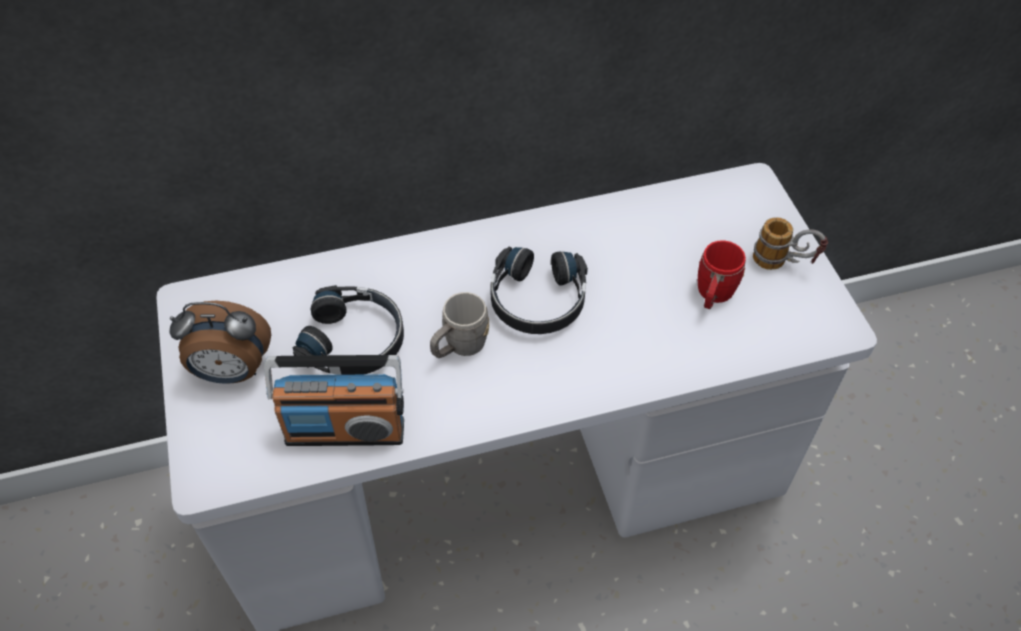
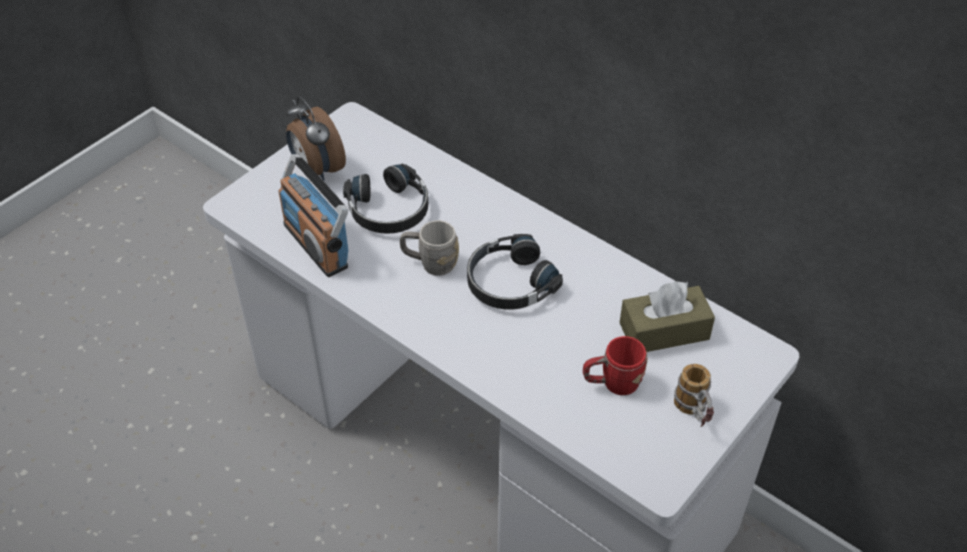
camera: 55 degrees right, 5 degrees down
none -> brown tissue box [620,281,715,352]

